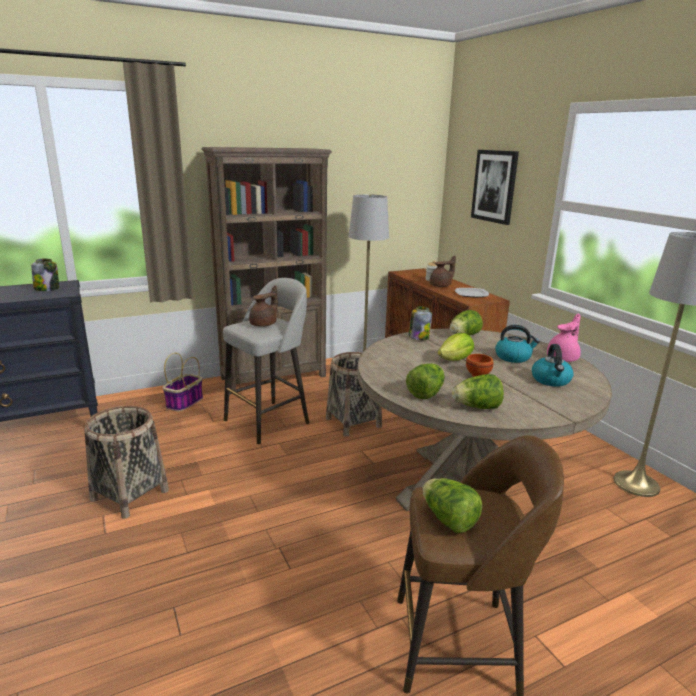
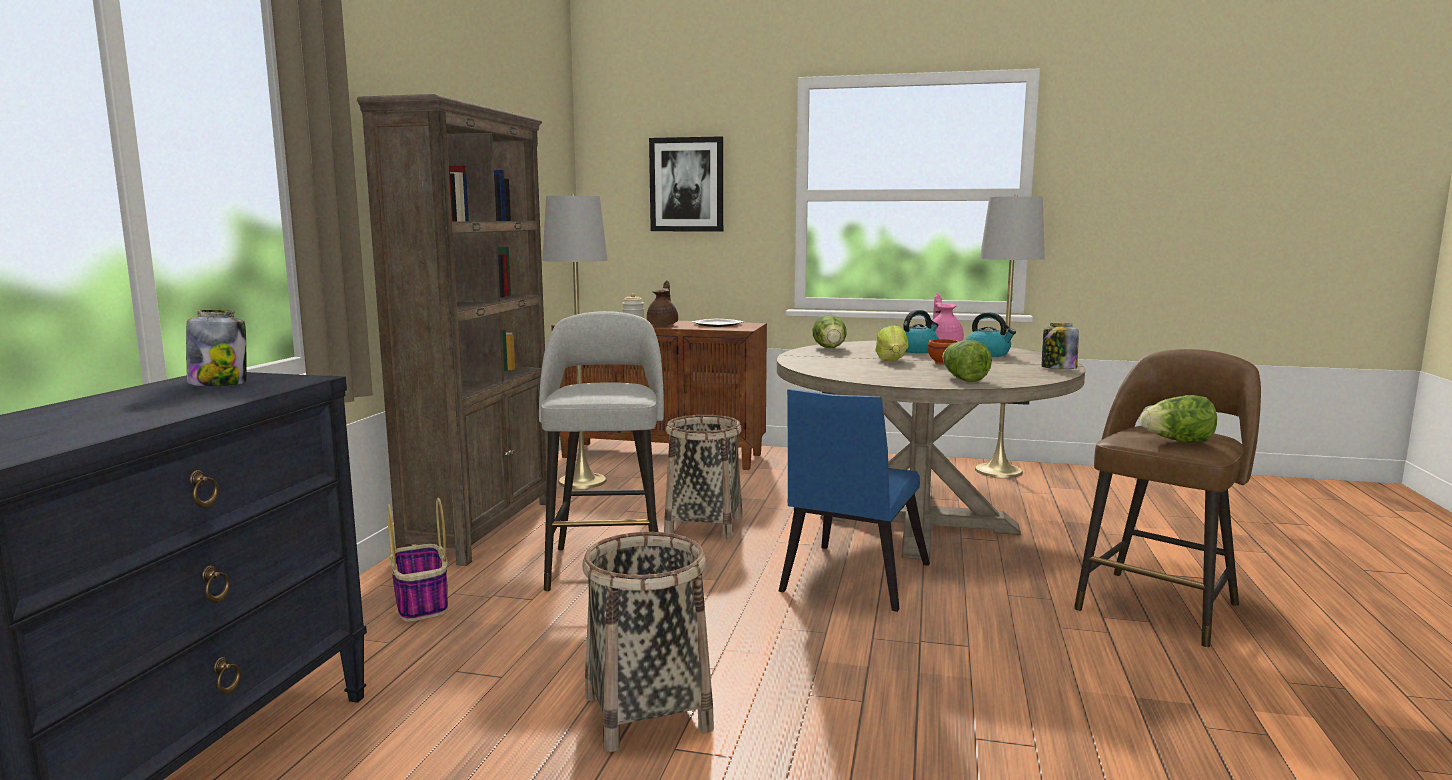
camera: 50 degrees left, 10 degrees down
brown teapot [249,286,278,327] -> none
jar [408,306,432,340] -> jar moved to [1042,323,1079,369]
lettuce [452,374,504,409] -> none
none -> blue chair [779,389,930,612]

